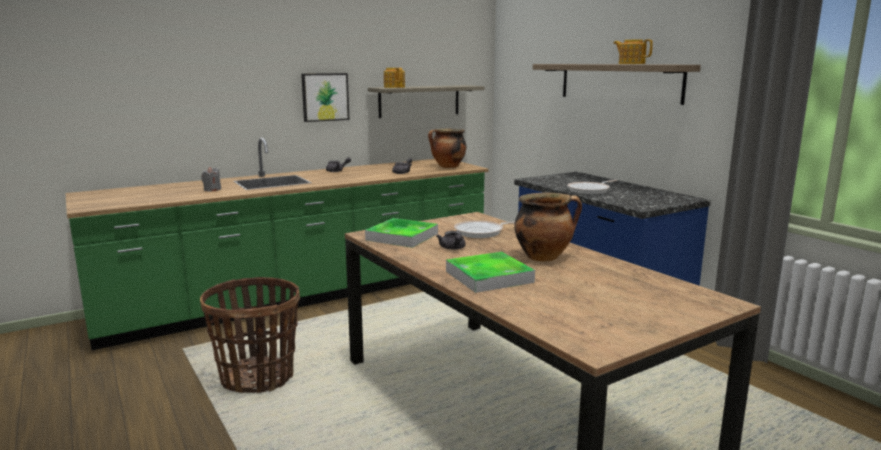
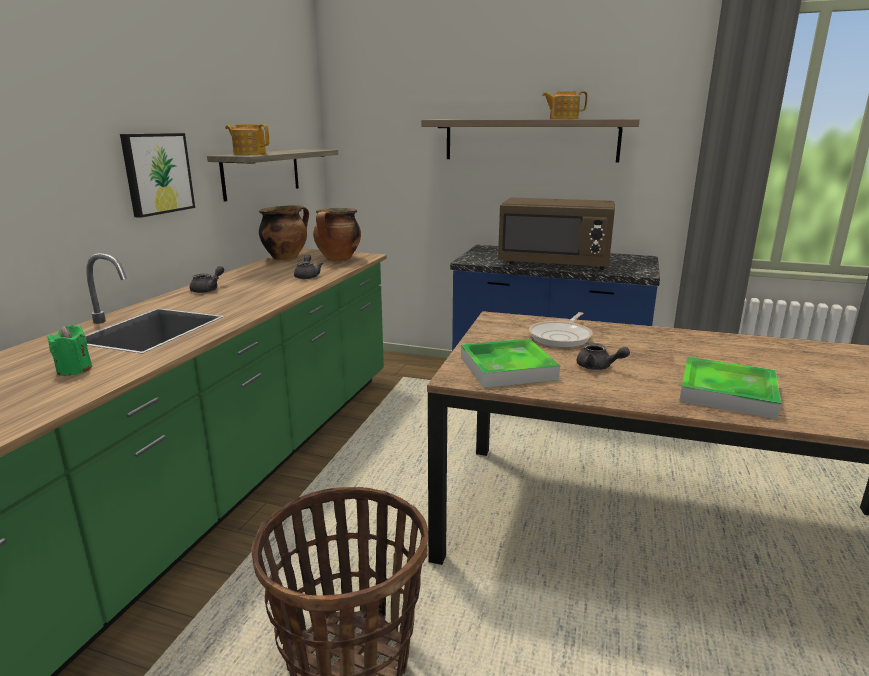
camera: 40 degrees left, 5 degrees up
grey candle [201,167,221,191] -> green candle [47,325,92,376]
cooking pot [514,193,582,262] -> cooking pot moved to [259,205,309,260]
frying pan [567,180,618,194] -> brown microwave [498,197,615,270]

